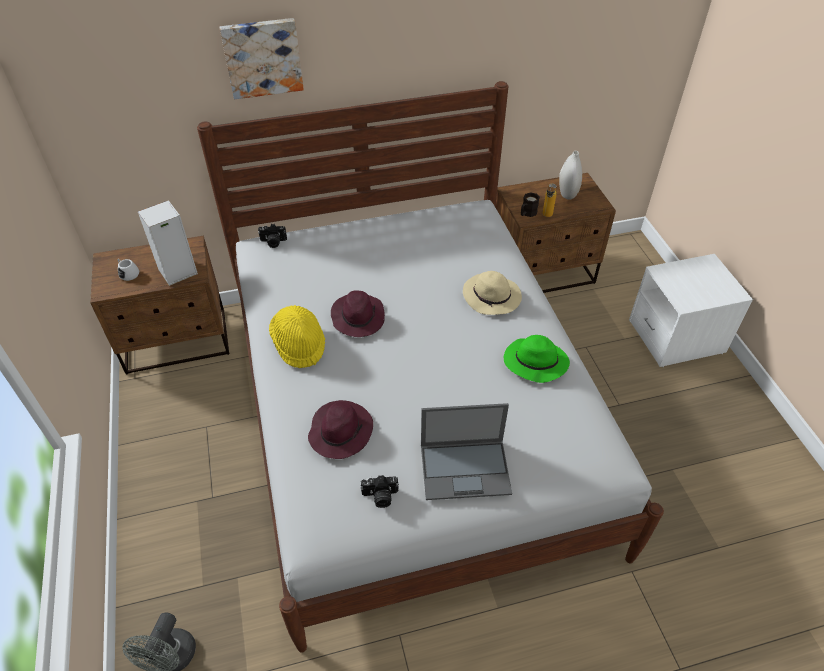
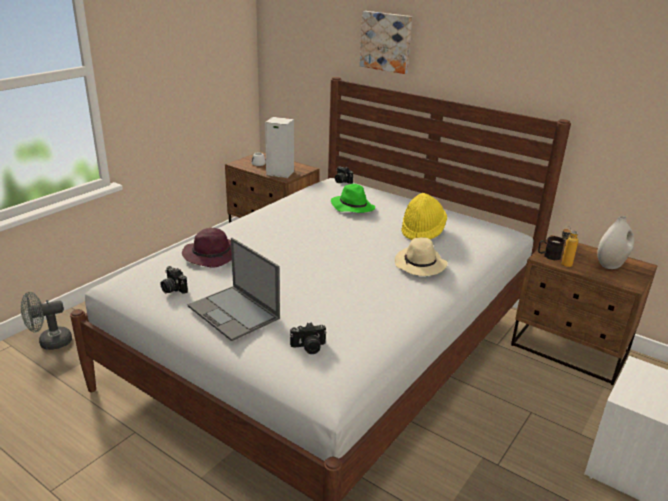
camera: 50 degrees right, 20 degrees down
yellow hat [269,305,325,368] -> yellow hat moved to [402,193,447,240]
purple hat [331,290,385,337] -> none
green hat [504,335,570,383] -> green hat moved to [331,184,375,213]
none -> camera [290,322,327,354]

